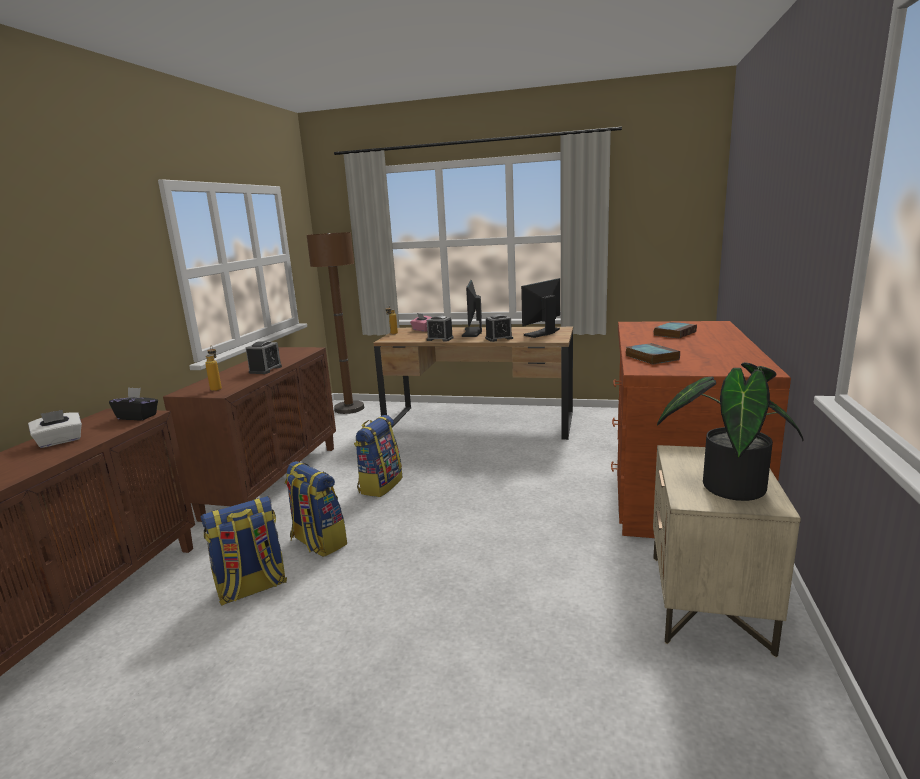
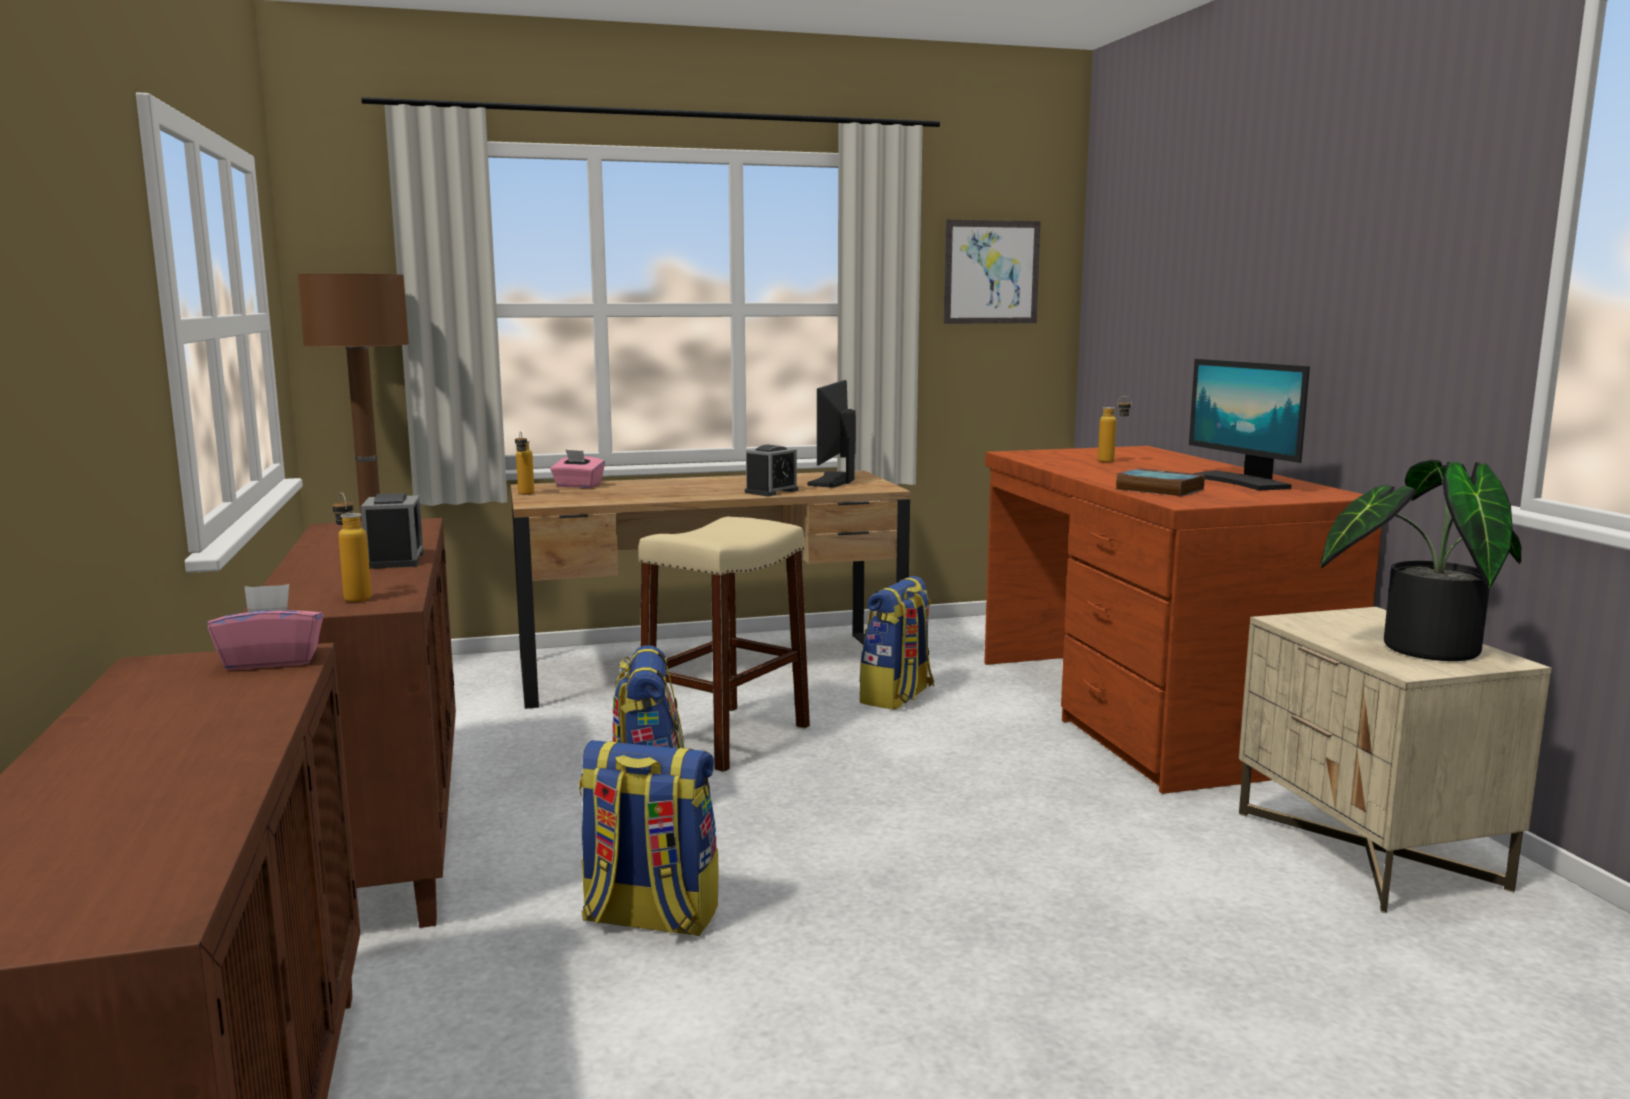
camera: 30 degrees left, 5 degrees down
white tissue box [28,410,82,448] -> none
black tissue box [109,387,158,420] -> pink tissue box [207,584,324,670]
backpack [200,496,287,606] -> backpack moved to [859,576,934,710]
alarm clock [427,315,454,341] -> none
monitor [462,280,482,337] -> monitor moved to [1189,359,1310,491]
book [653,322,697,338] -> bottle [1098,396,1132,463]
none -> beige stool [638,517,810,772]
none -> picture [943,220,1041,324]

